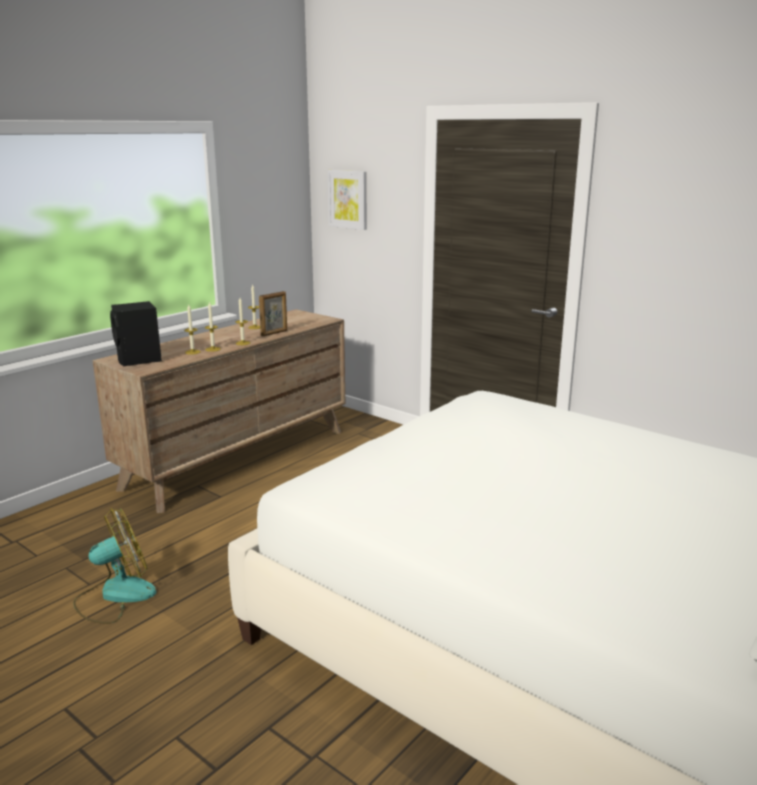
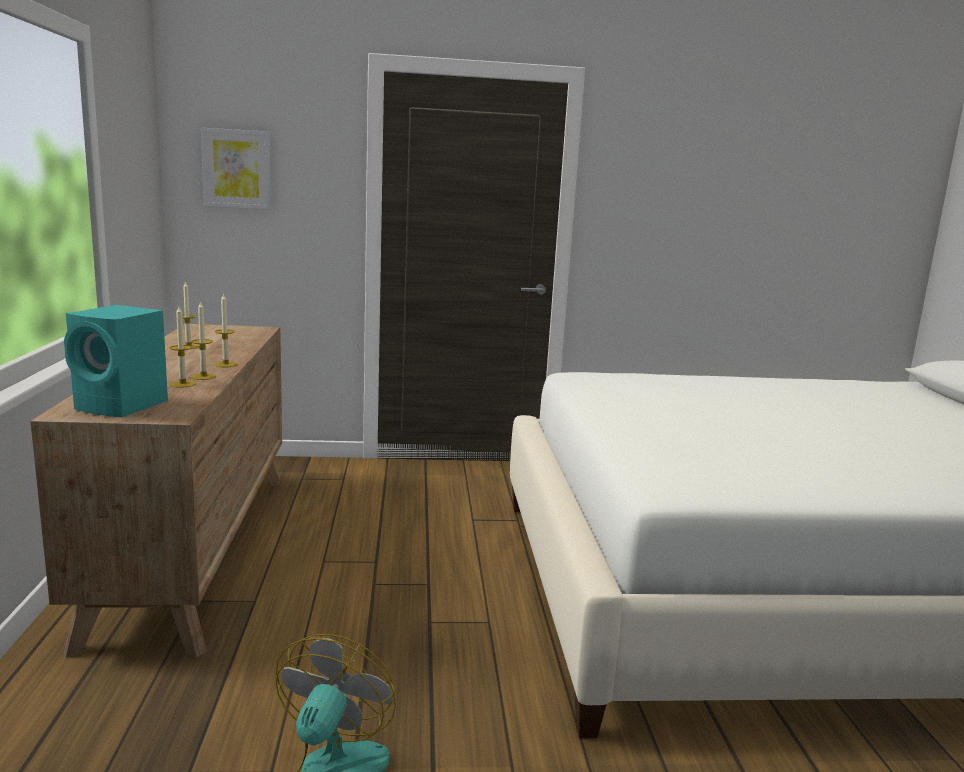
camera: 45 degrees left, 5 degrees down
black speaker [110,301,162,366] -> turquoise speaker [64,305,168,417]
picture frame [259,291,287,336] -> none

